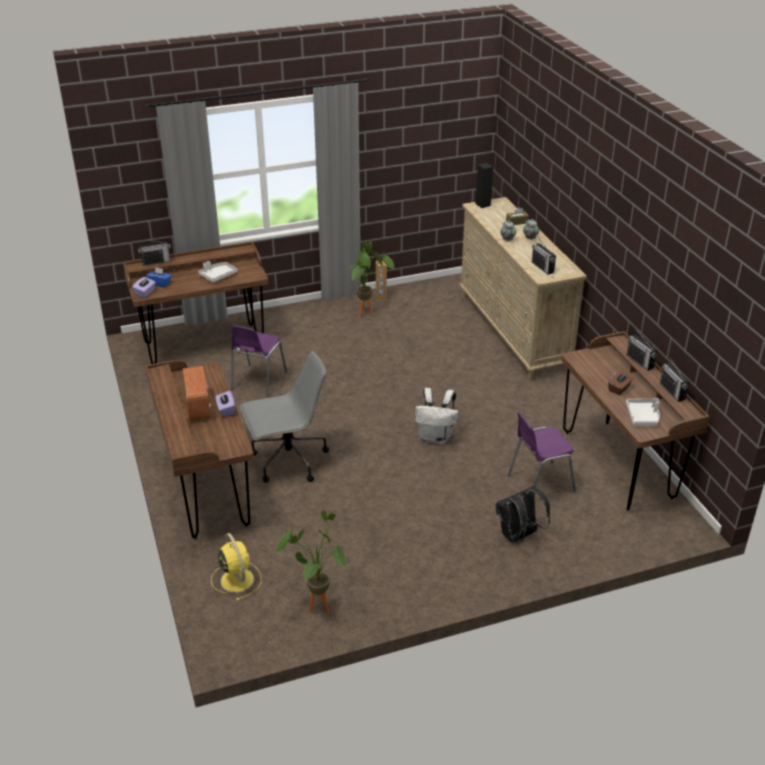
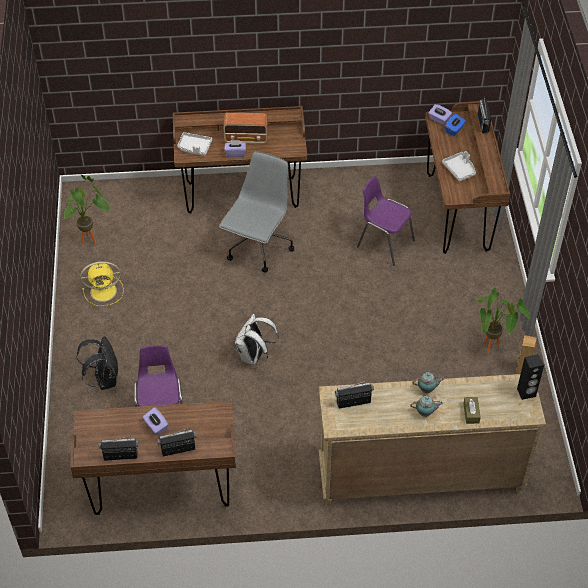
camera: 105 degrees right, 15 degrees up
yellow fan [211,533,261,601] -> yellow fan moved to [81,261,124,306]
grey office chair [240,350,329,483] -> grey office chair turned 150 degrees counterclockwise [219,151,295,272]
brown tissue box [608,370,633,395] -> purple tissue box [143,407,169,436]
grey tray [626,398,660,426] -> grey tray moved to [177,132,212,156]

